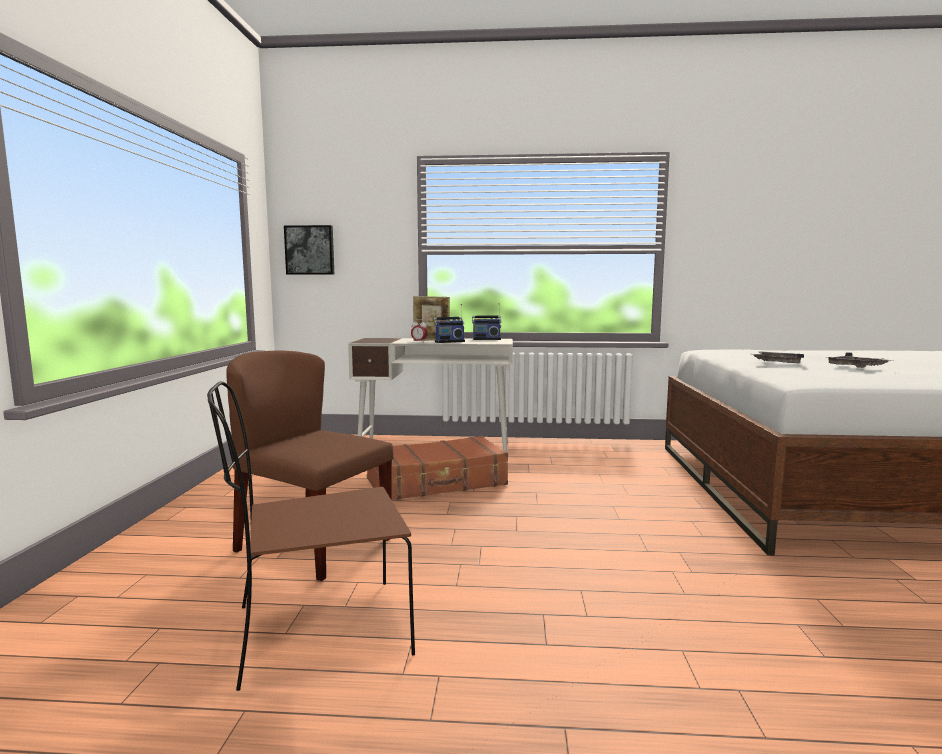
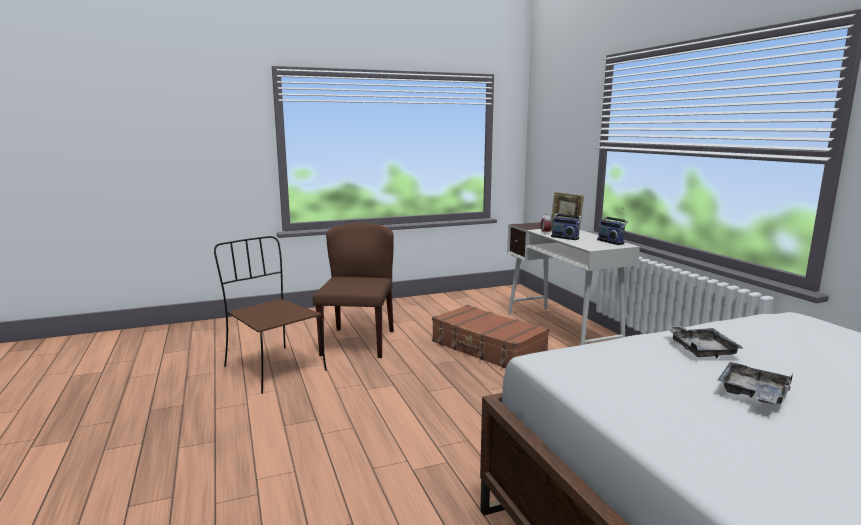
camera: 65 degrees right, 5 degrees up
picture [284,225,334,275] -> none

